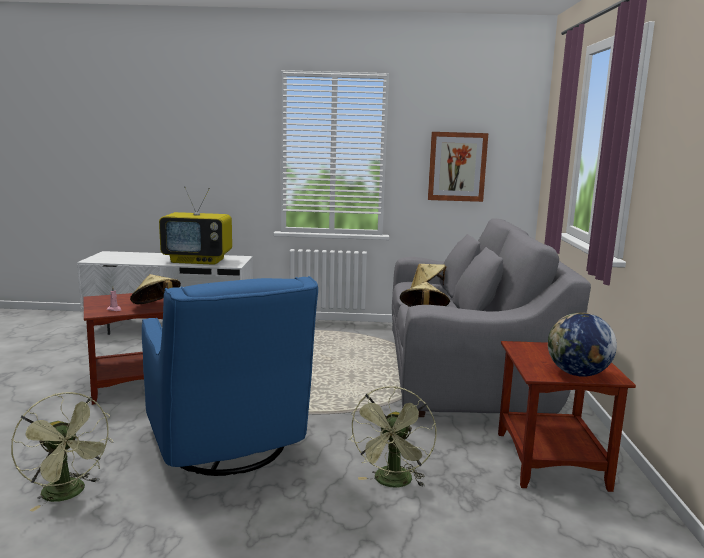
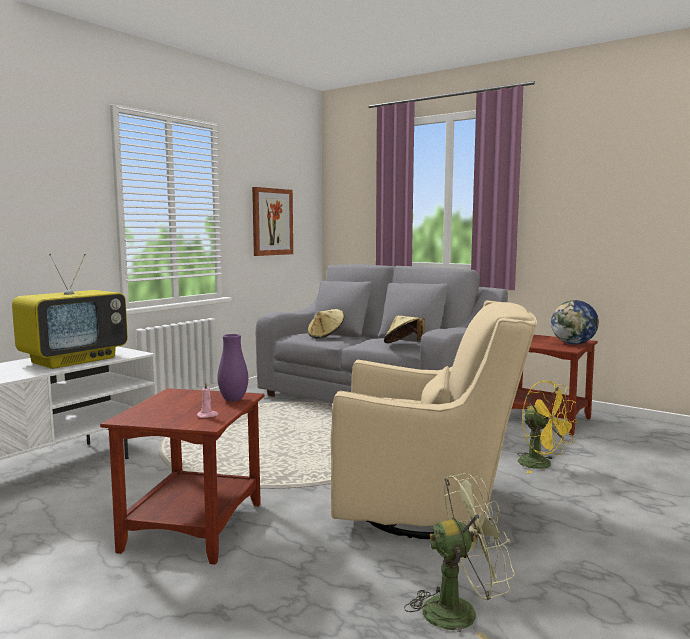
camera: 55 degrees left, 5 degrees down
beige hat [130,274,181,304] -> purple vase [217,334,248,402]
blue armchair [142,276,318,476] -> beige armchair [331,300,537,539]
green fan [349,386,437,488] -> yellow fan [517,381,578,474]

